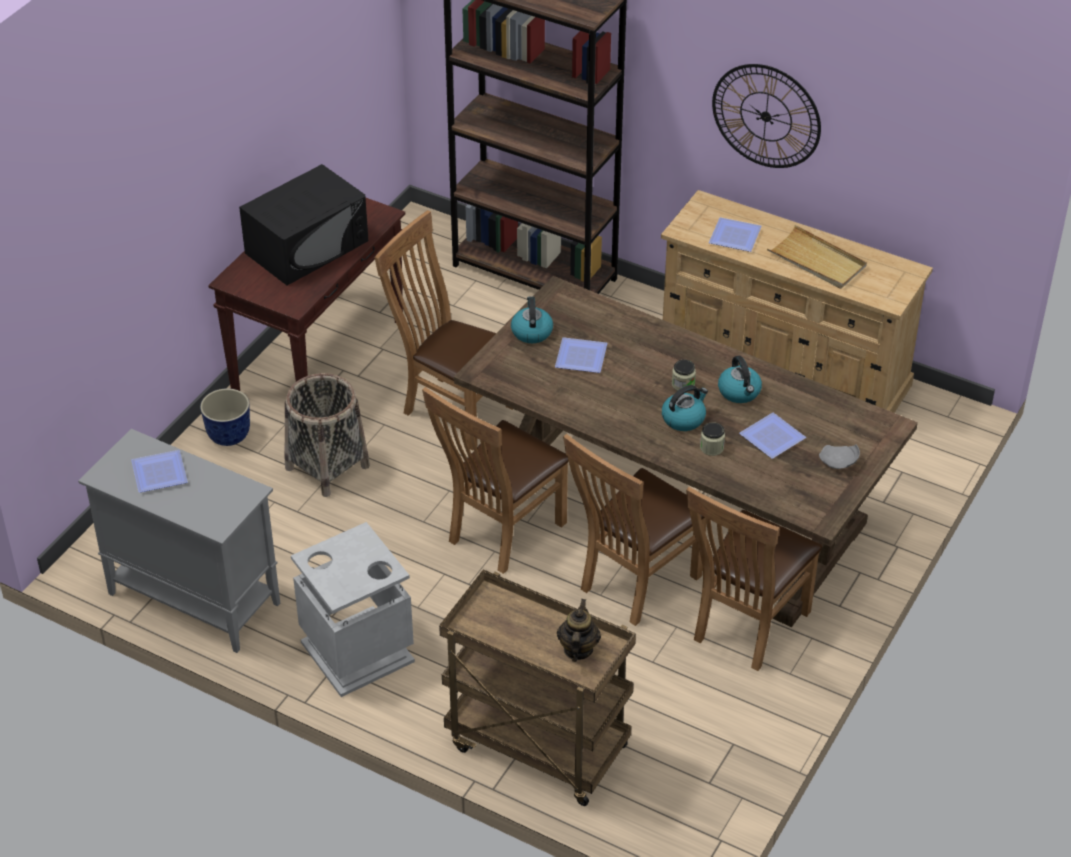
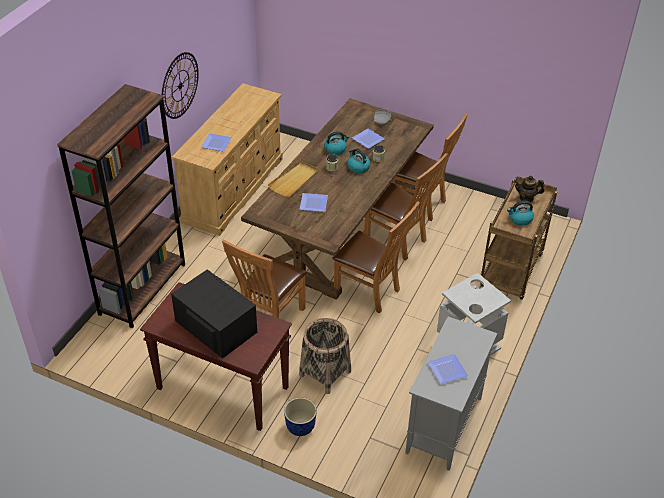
camera: 95 degrees left, 0 degrees up
kettle [511,296,553,343] -> kettle moved to [507,201,534,226]
beige tray [767,225,867,289] -> beige tray moved to [268,161,319,197]

